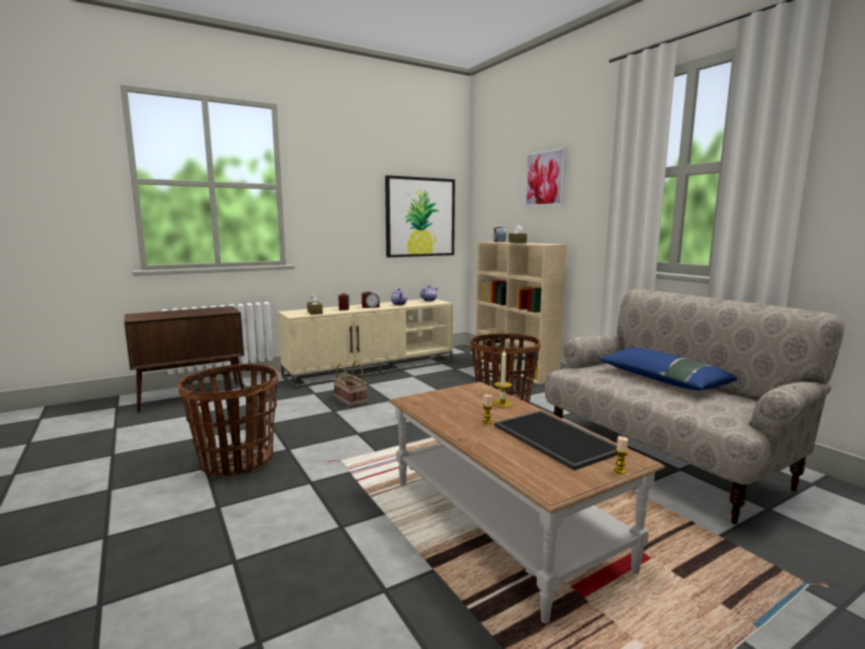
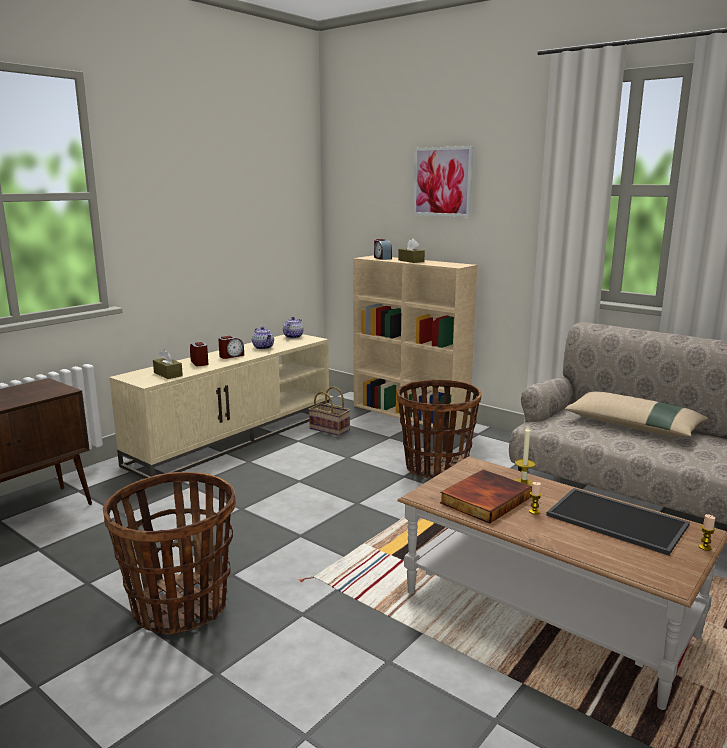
camera: 20 degrees left, 5 degrees up
basket [333,360,367,407] -> basket moved to [309,386,350,436]
picture [385,175,455,257] -> none
blue pillow [599,348,737,390] -> beige pillow [565,391,708,437]
none -> book [440,469,532,523]

